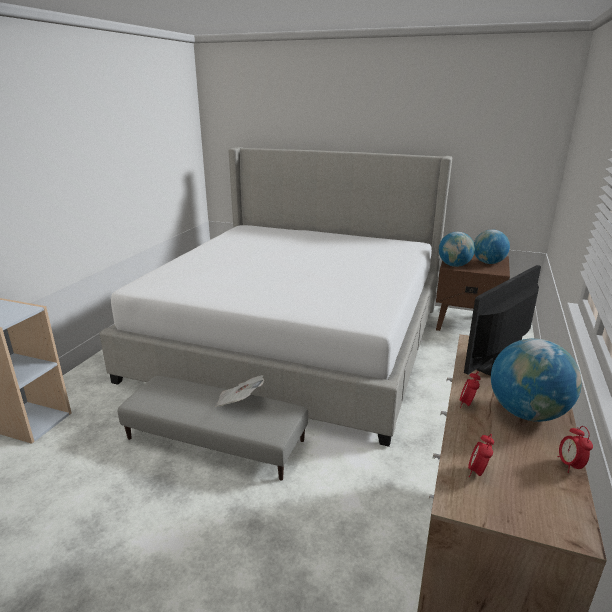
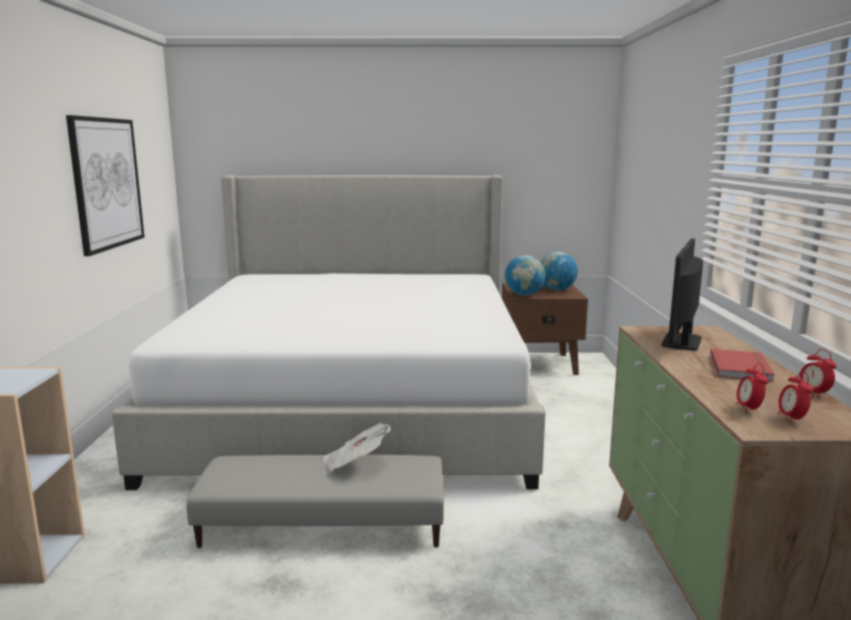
camera: 20 degrees left, 10 degrees down
alarm clock [460,371,481,408] -> alarm clock moved to [778,371,814,423]
globe [491,338,582,422] -> red book [710,349,775,382]
none -> picture [66,115,145,256]

